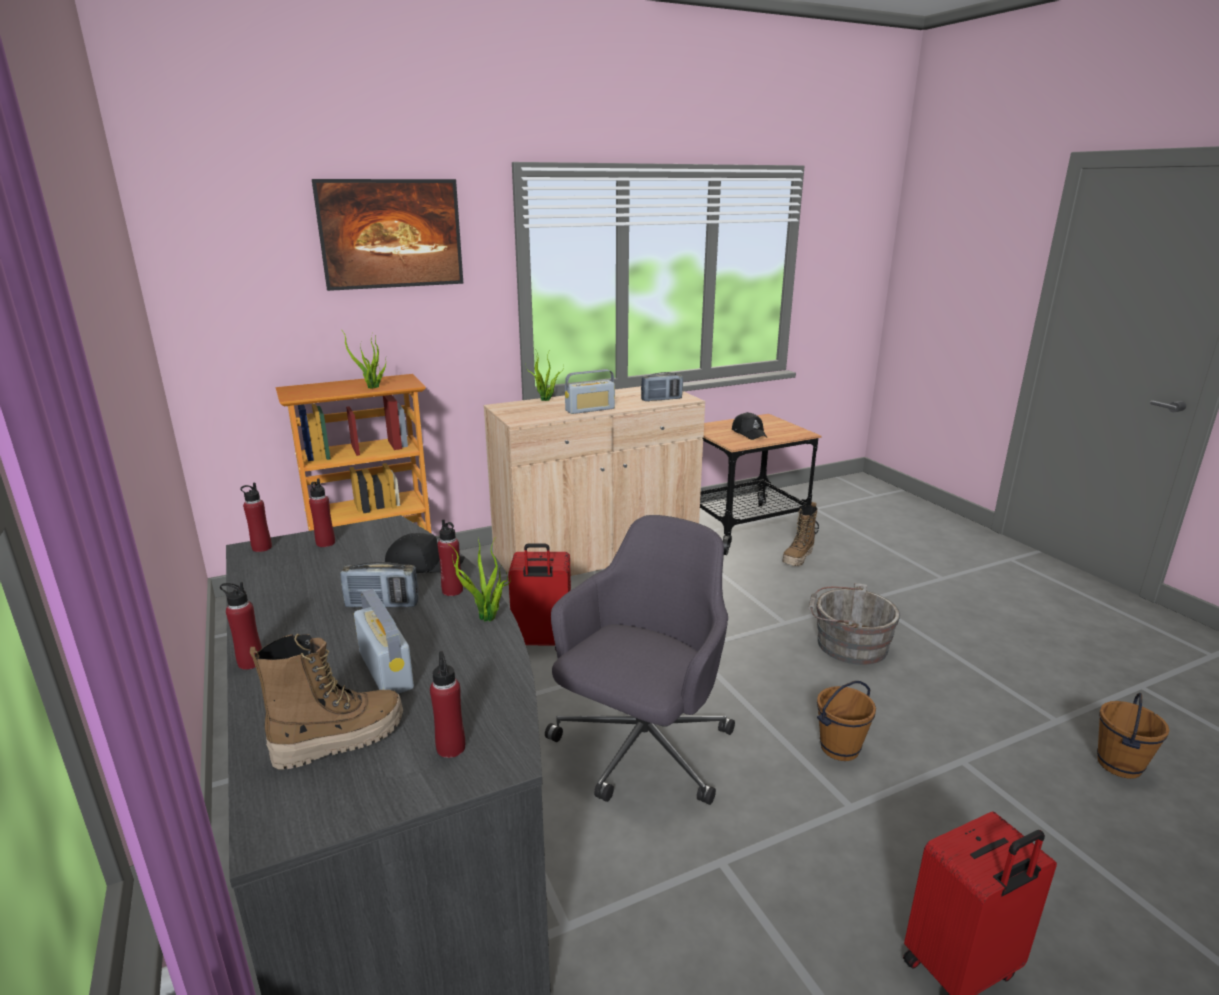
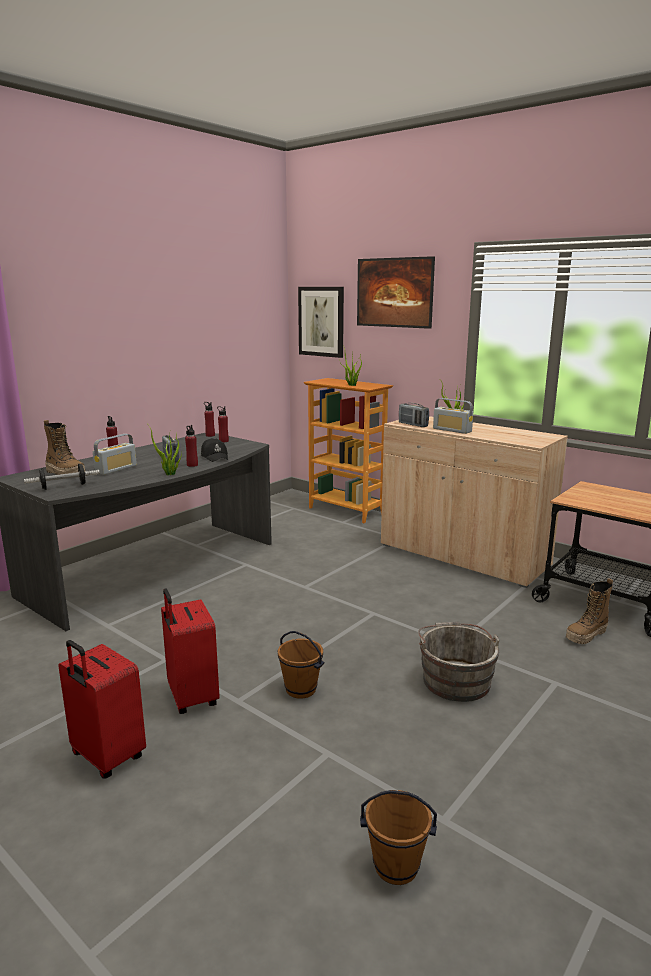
camera: 65 degrees right, 5 degrees down
red bottle [430,651,465,758] -> dumbbell [24,464,100,490]
red suitcase [508,544,571,650] -> red suitcase moved to [161,588,220,714]
grey office chair [545,515,735,805] -> none
radio [641,372,683,401] -> radio moved to [399,403,429,427]
black cap [732,412,767,440] -> none
boot [782,502,817,566] -> boot turned 45 degrees counterclockwise [566,578,613,644]
none -> picture [298,287,344,358]

